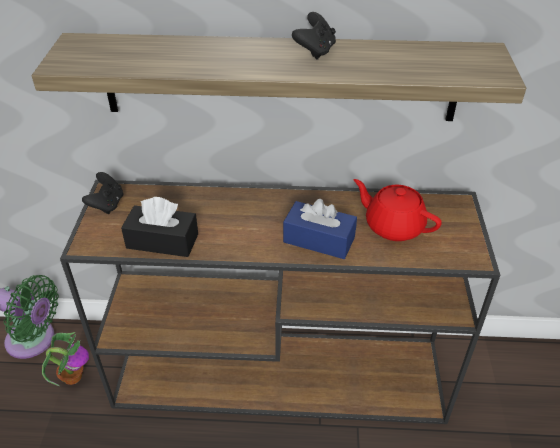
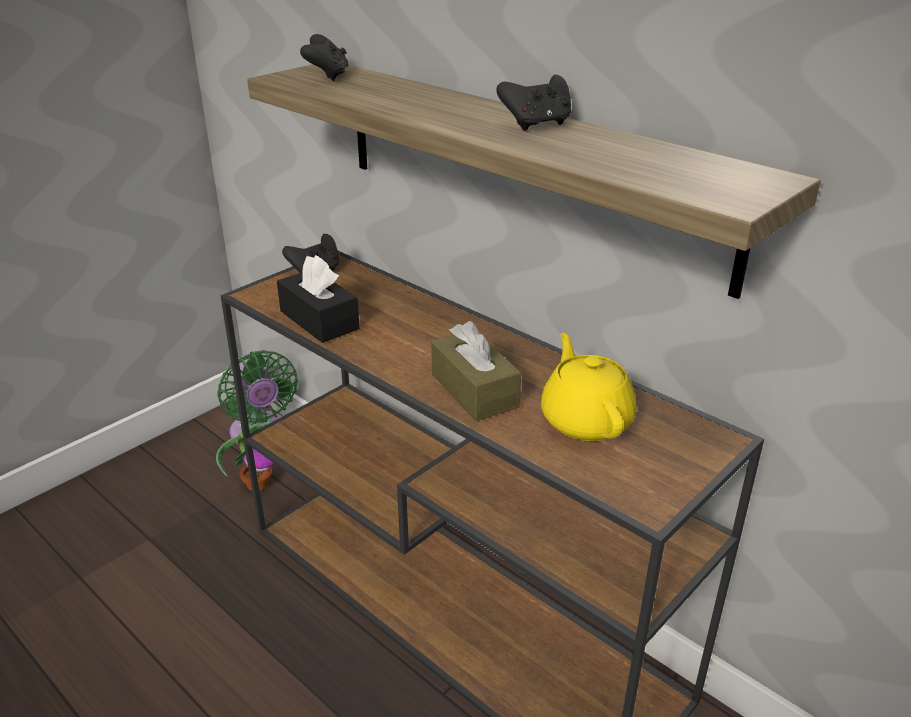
camera: 40 degrees right, 10 degrees down
blue tissue box [283,199,357,259] -> brown tissue box [431,321,521,421]
red teapot [353,179,442,241] -> yellow teapot [541,333,636,441]
none -> black game controller [300,34,349,81]

